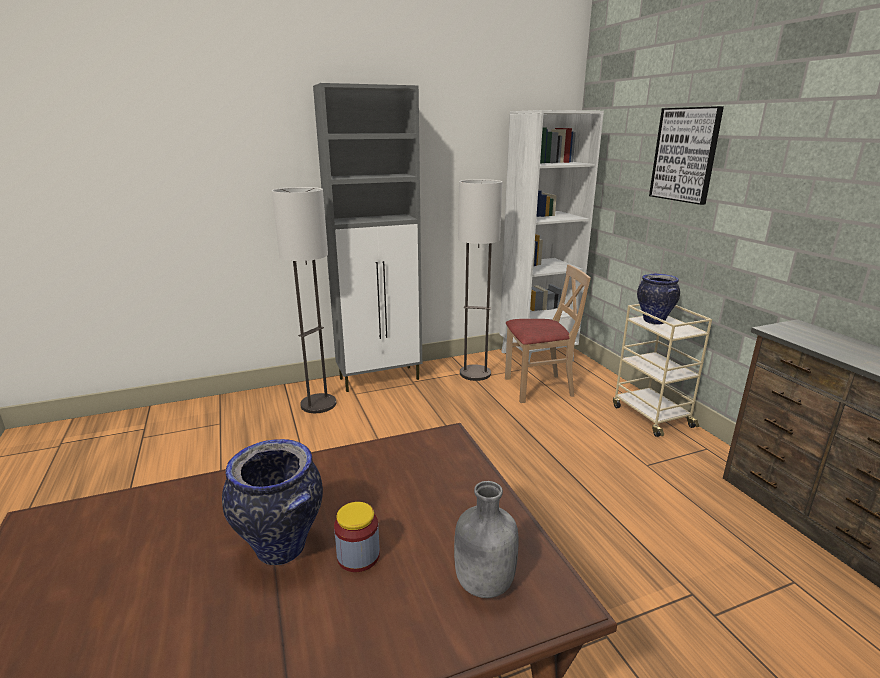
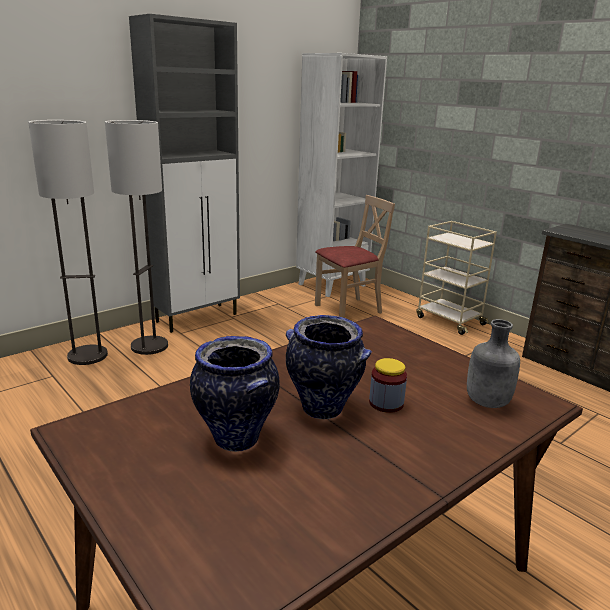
camera: 20 degrees left, 0 degrees up
floor lamp [458,179,503,381] -> floor lamp moved to [28,120,108,365]
vase [637,274,680,325] -> vase moved to [190,336,280,452]
picture [649,106,724,205] -> none

